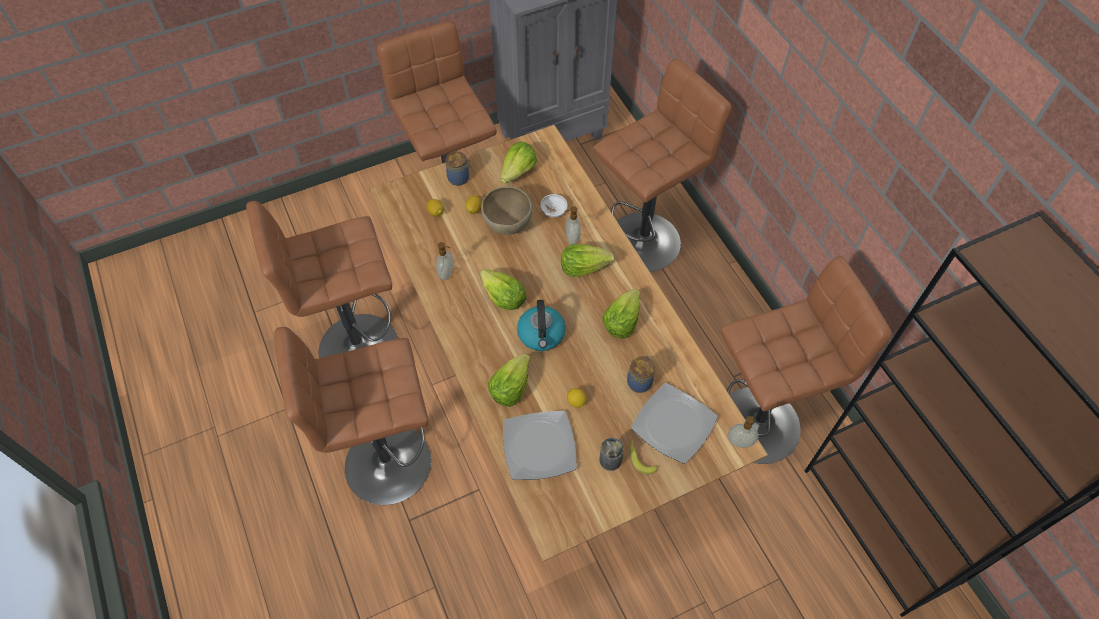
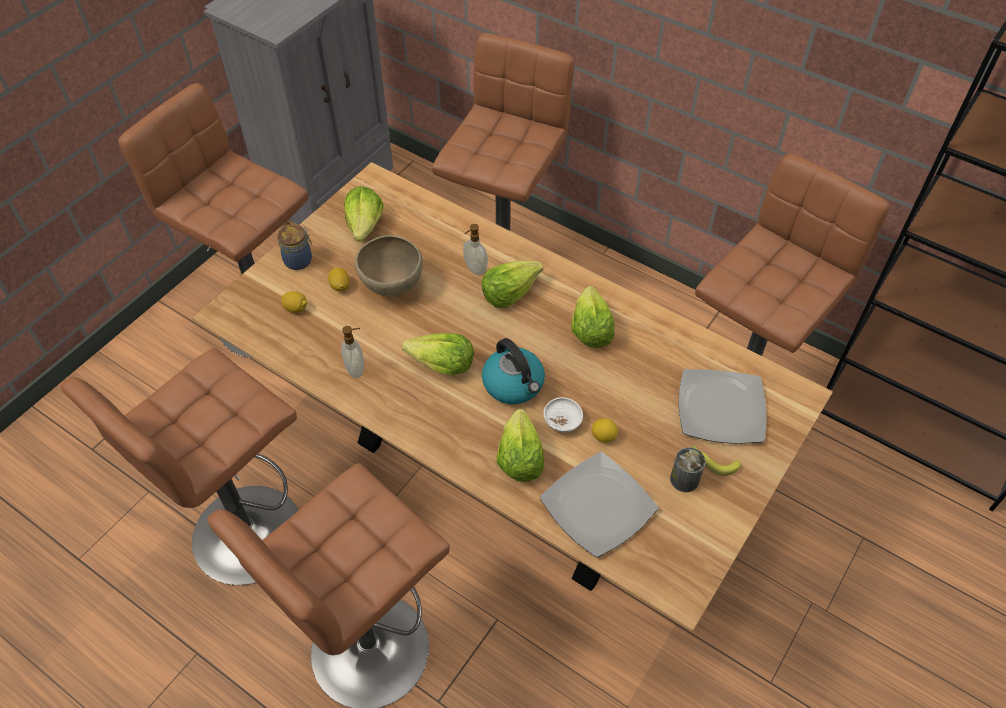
camera: 30 degrees left, 5 degrees down
white bowl [540,194,568,217] -> white bowl moved to [544,397,583,433]
jar [627,356,655,393] -> none
soap dispenser [727,416,759,448] -> none

